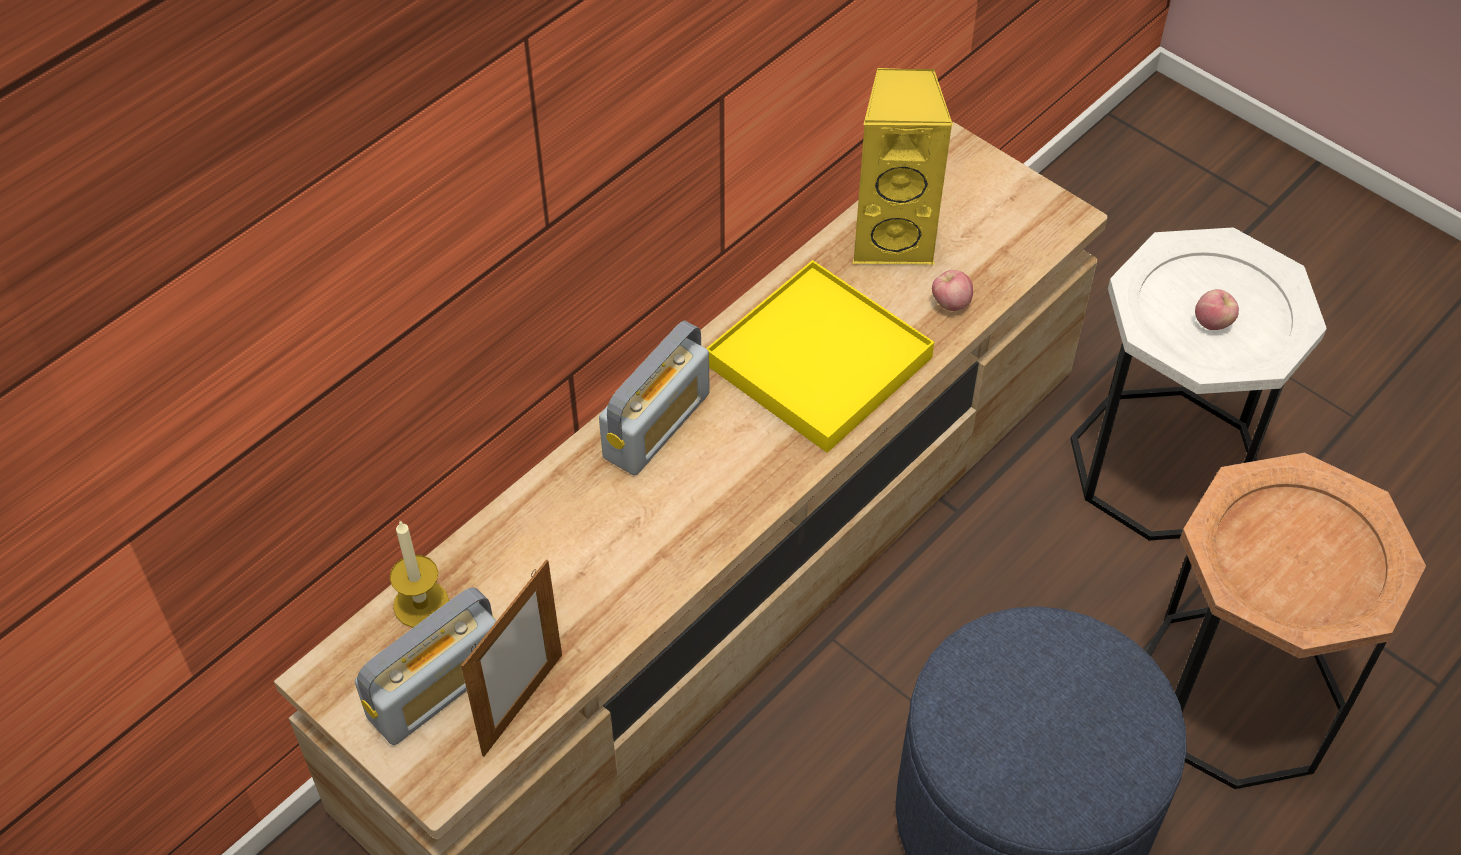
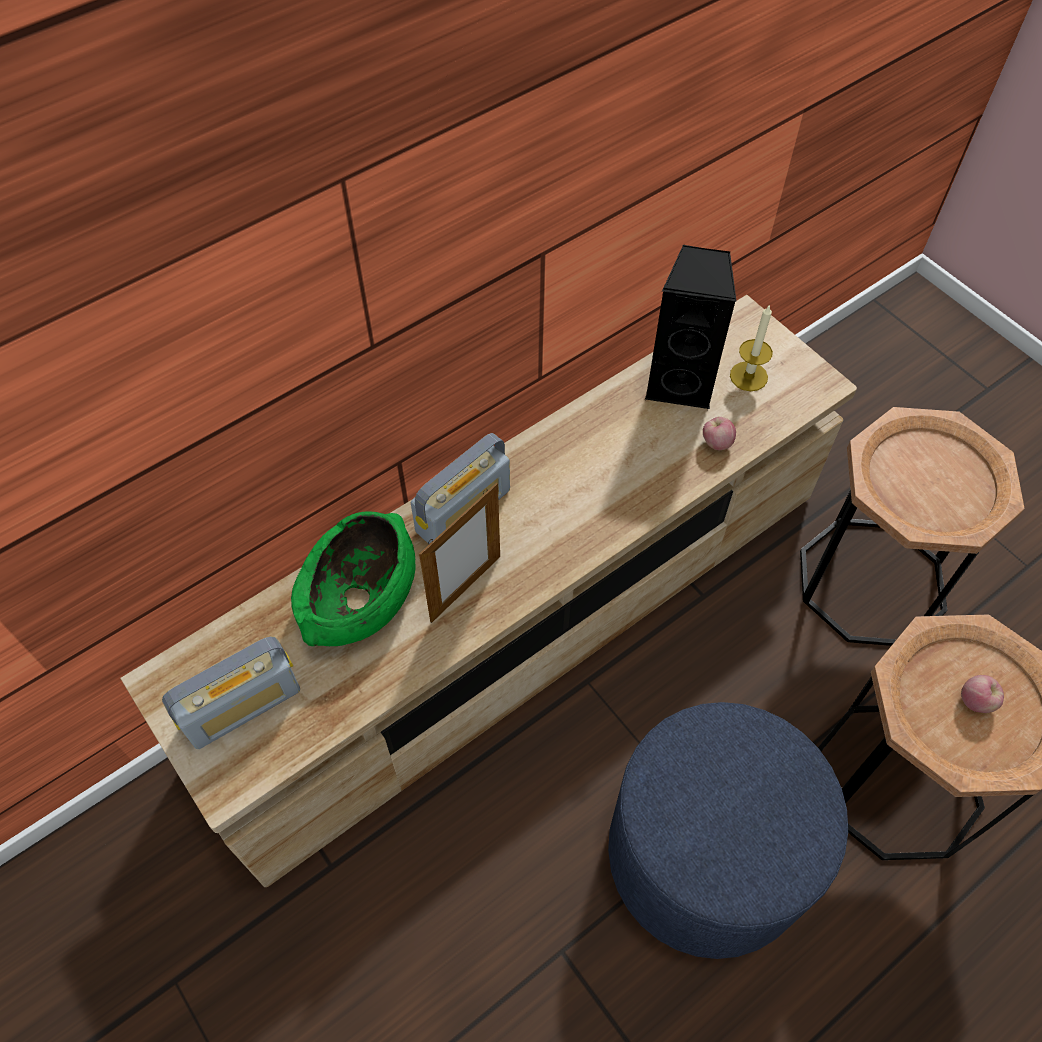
camera: 10 degrees right, 5 degrees up
candle [390,521,449,628] -> candle moved to [730,304,773,391]
picture frame [461,559,562,757] -> picture frame moved to [419,483,500,623]
yellow tray [706,260,934,453] -> none
yellow speaker [853,68,953,265] -> black speaker [645,245,737,410]
white side table [1070,228,1327,540] -> brown side table [800,407,1025,646]
apple [1195,289,1239,330] -> apple moved to [961,675,1004,713]
none -> green bowl [291,511,416,646]

